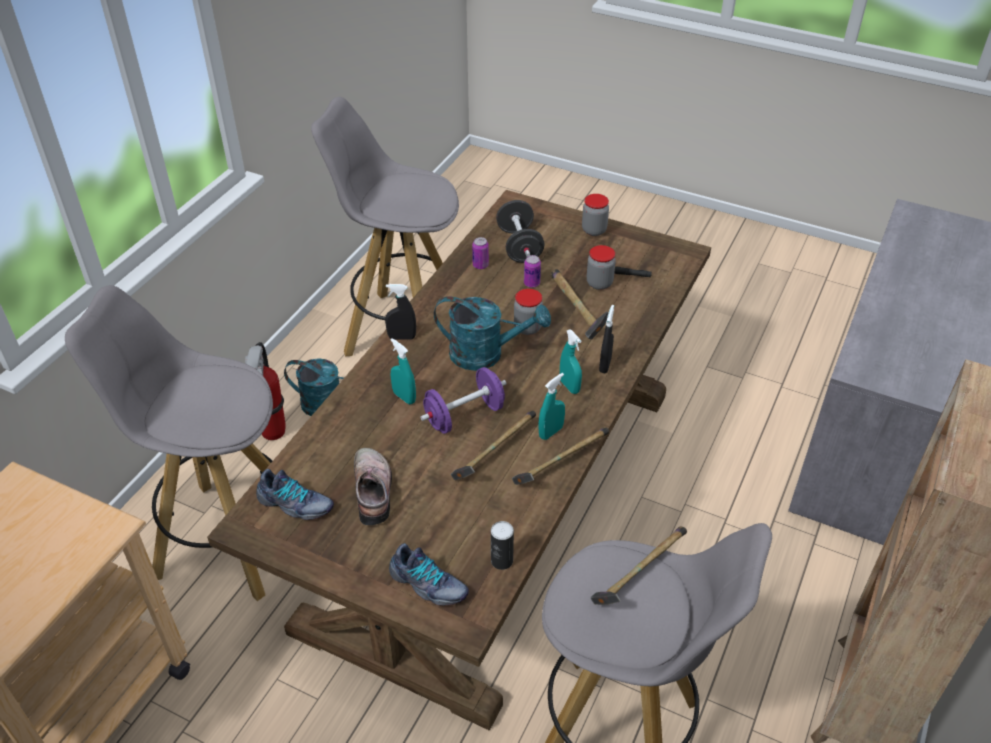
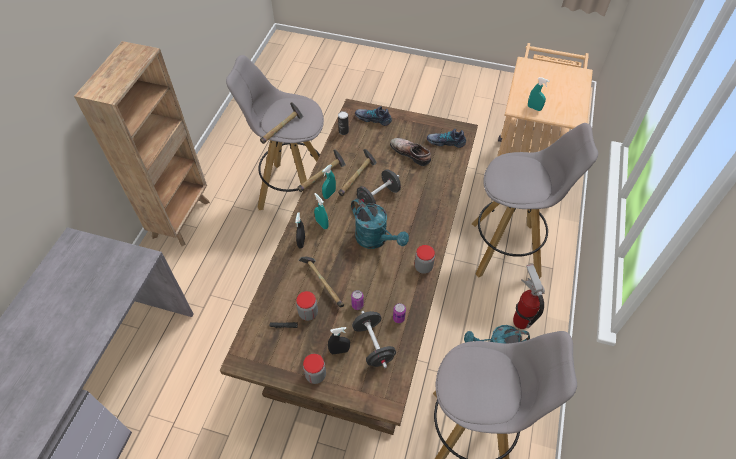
camera: 170 degrees right, 10 degrees up
shoe [354,448,392,525] -> shoe turned 150 degrees clockwise [390,138,431,166]
black spray bottle [385,284,416,340] -> black spray bottle moved to [328,327,350,354]
turquoise spray bottle [390,338,416,404] -> turquoise spray bottle moved to [528,77,550,111]
purple dumbbell [420,367,506,434] -> black dumbbell [357,169,401,205]
turquoise watering can [434,296,551,371] -> turquoise watering can turned 135 degrees counterclockwise [351,198,409,249]
jar [514,289,543,335] -> jar moved to [415,245,435,274]

